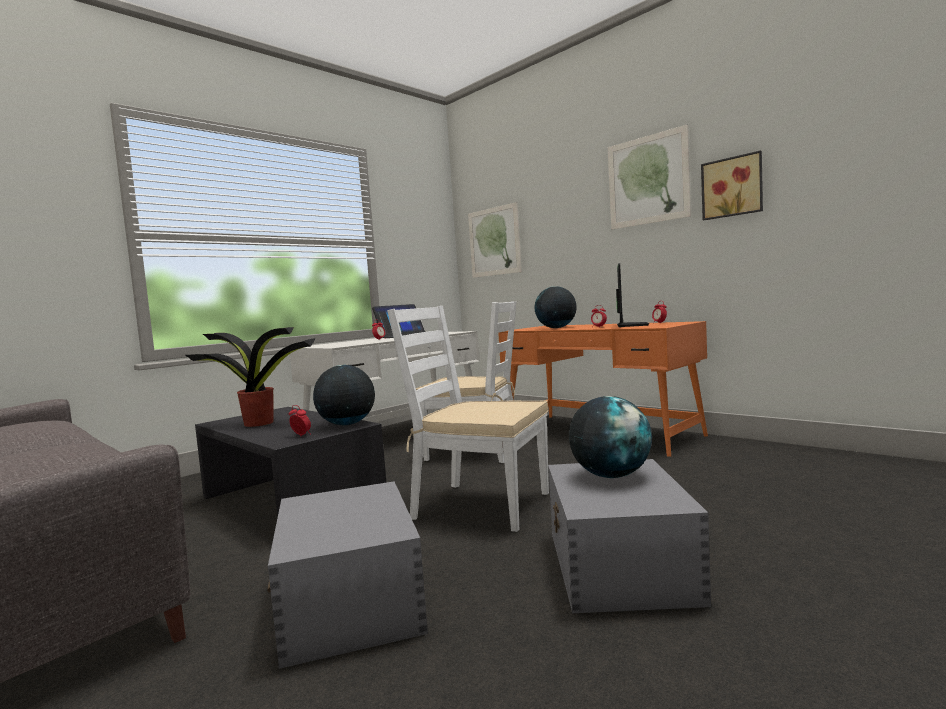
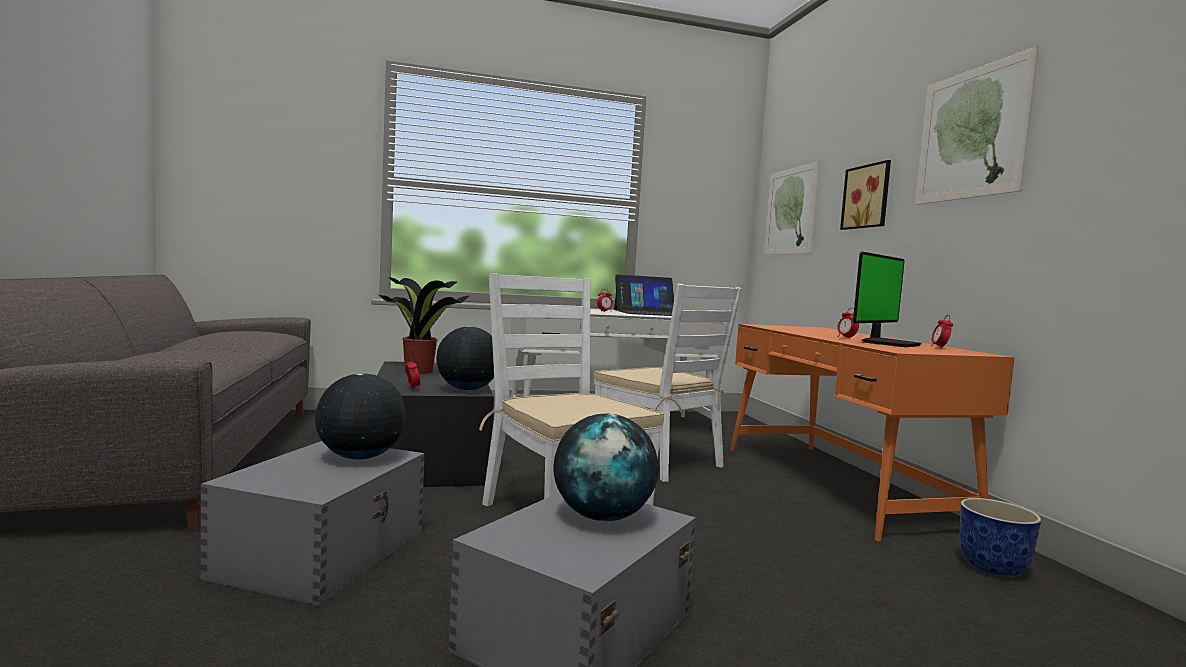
camera: 30 degrees right, 0 degrees up
globe [535,286,577,328] -> globe moved to [315,373,406,460]
picture [701,150,763,220] -> picture moved to [840,160,891,230]
none -> planter [960,498,1042,576]

